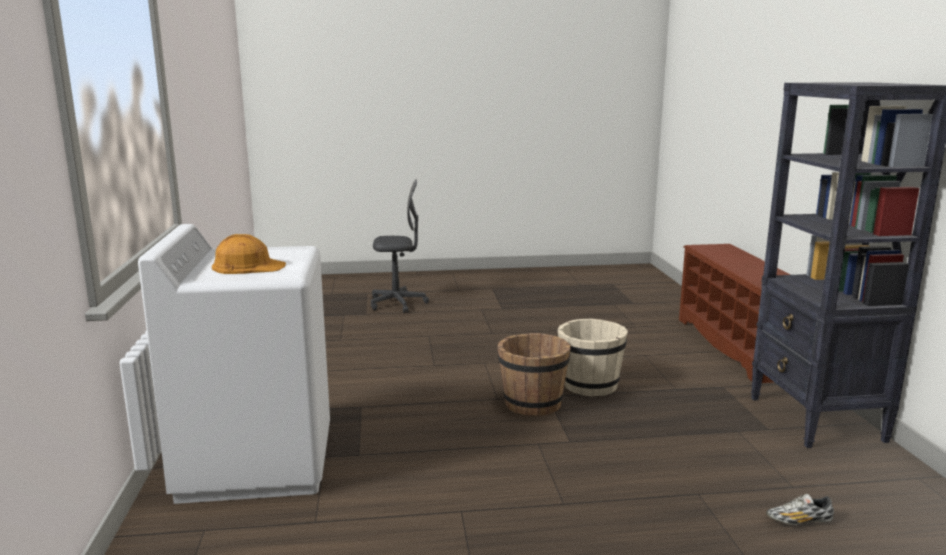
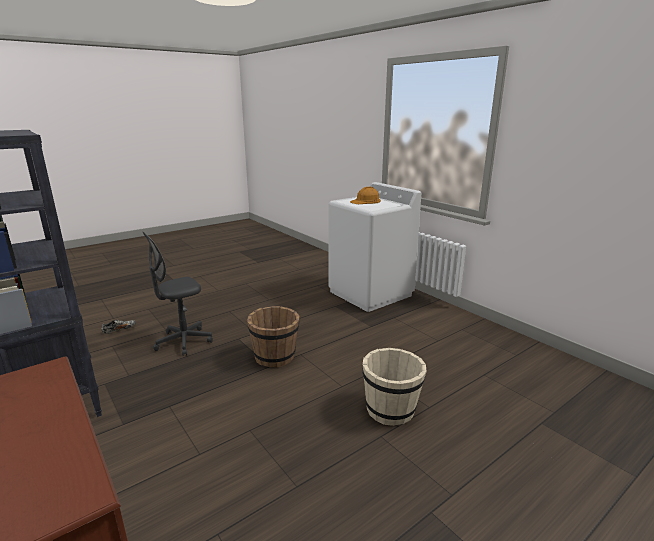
camera: 150 degrees right, 5 degrees up
grey office chair [371,180,429,313] -> grey office chair moved to [143,232,213,356]
beige bucket [557,319,628,397] -> beige bucket moved to [363,348,427,426]

